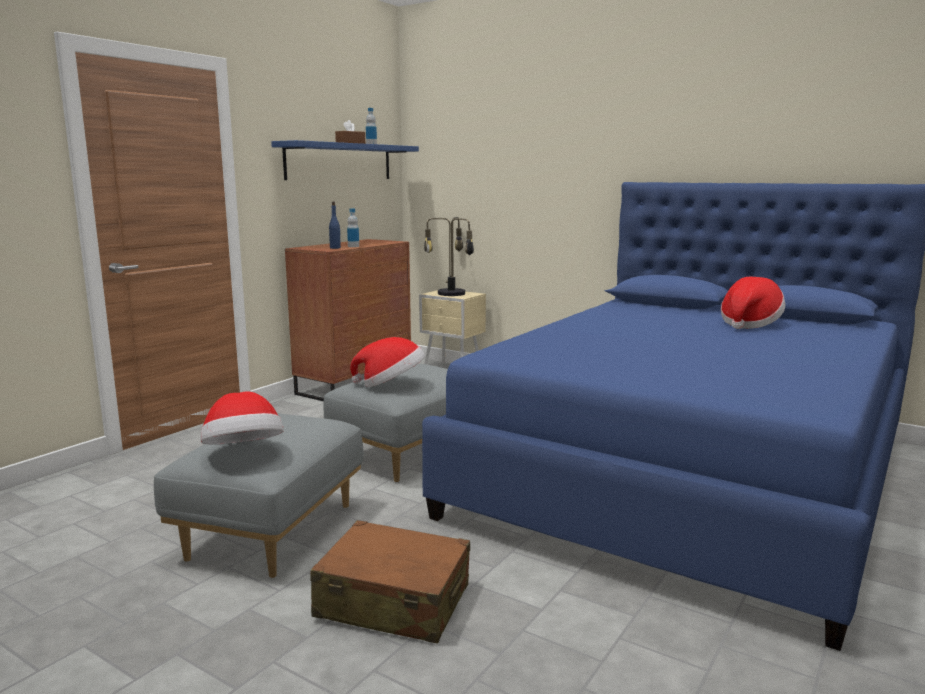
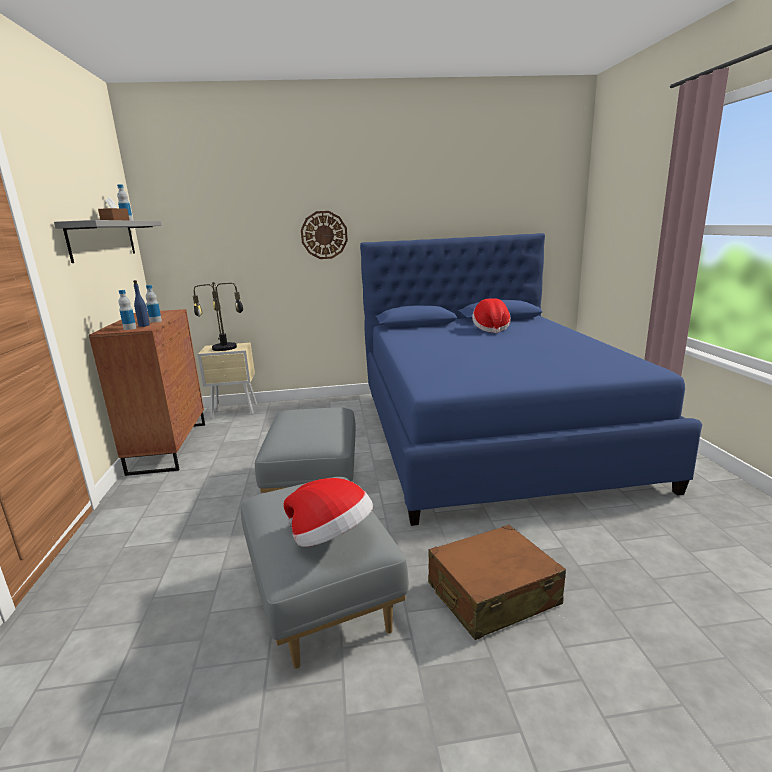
camera: 40 degrees left, 5 degrees up
blue shelf [271,140,419,180] -> grey shelf [54,220,162,263]
hat [350,337,425,387] -> none
none -> bottle [119,290,136,330]
none -> wall clock [301,211,348,259]

